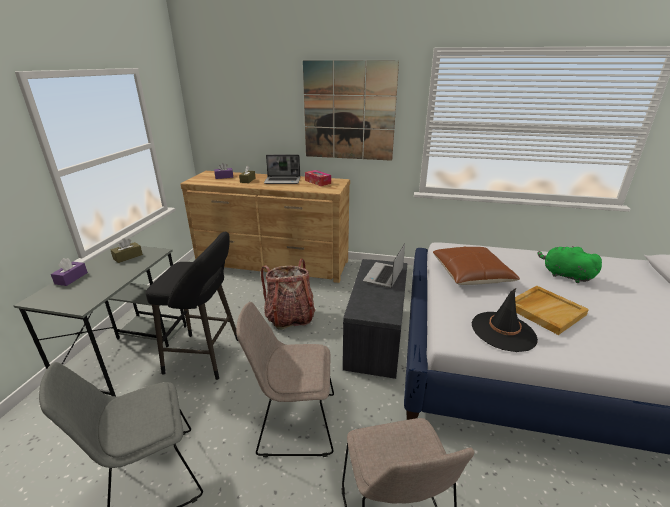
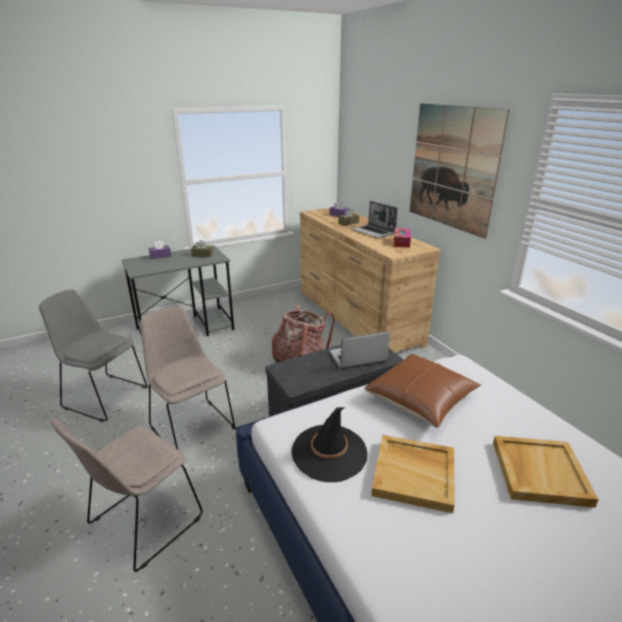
camera: 50 degrees right, 0 degrees up
black stool [146,232,238,380] -> none
green plush toy [537,246,602,283] -> beige tray [493,436,599,508]

